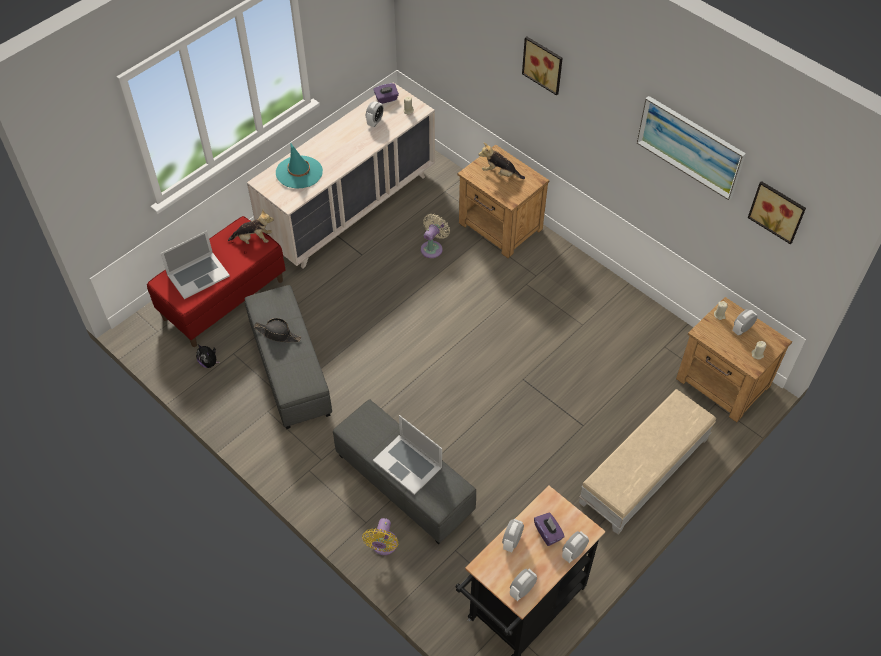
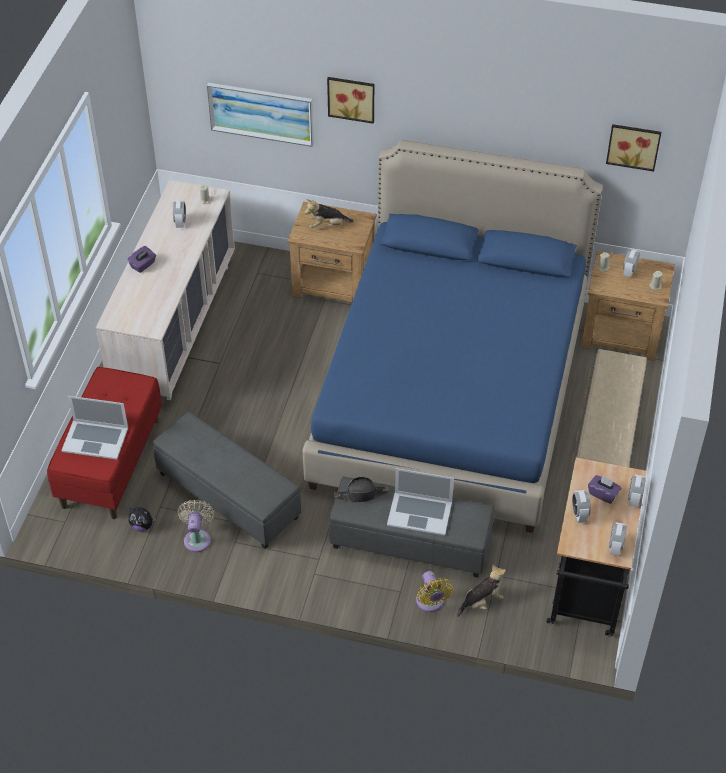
camera: 30 degrees left, 5 degrees down
laptop [160,231,230,299] -> laptop turned 75 degrees clockwise [61,396,128,460]
plush toy [228,210,274,244] -> plush toy moved to [457,565,506,617]
black hat [254,318,301,342] -> black hat moved to [334,477,389,502]
turquoise hat [276,142,323,189] -> none
purple tissue box [374,83,399,104] -> purple tissue box moved to [127,246,156,273]
beige fan [421,214,450,258] -> beige fan moved to [178,500,214,552]
picture [637,96,746,200] -> picture moved to [207,83,314,147]
none -> blue bed [302,140,603,533]

